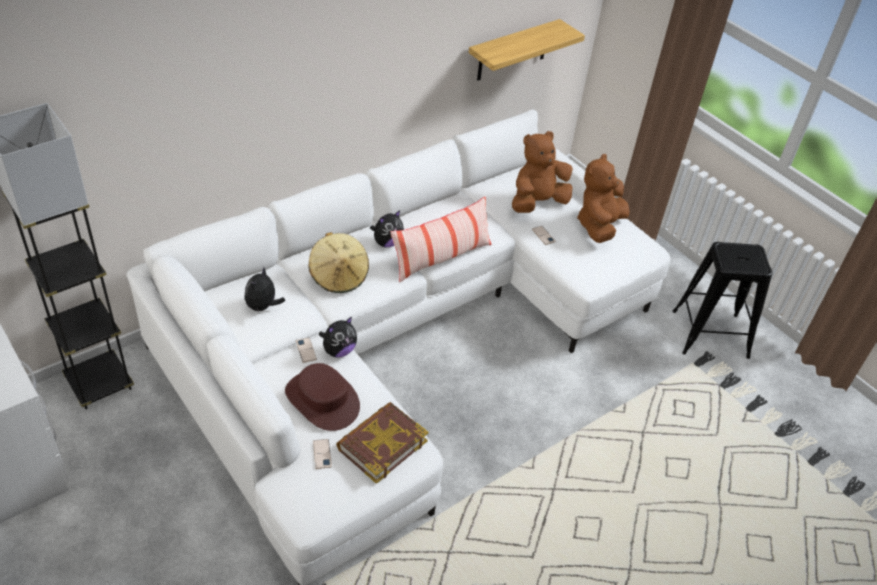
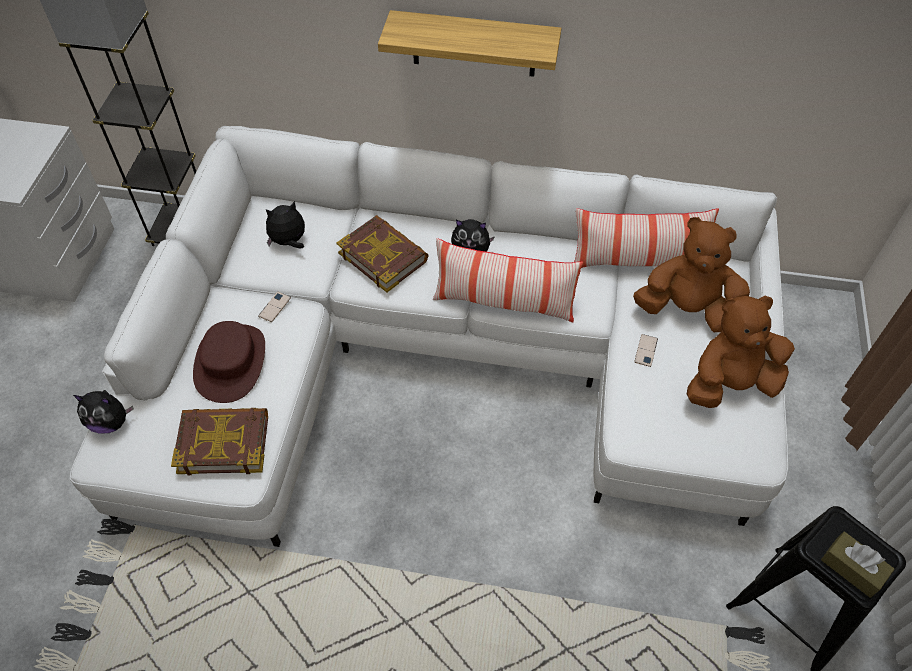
camera: 50 degrees right, 10 degrees up
beige hat [308,232,369,293] -> book [336,215,429,292]
phone [313,439,332,469] -> none
plush toy [319,317,357,358] -> plush toy moved to [73,390,134,433]
shelf [469,19,585,80] -> shelf moved to [378,10,561,77]
none -> pillow [574,208,719,268]
none -> brown tissue box [821,532,895,598]

